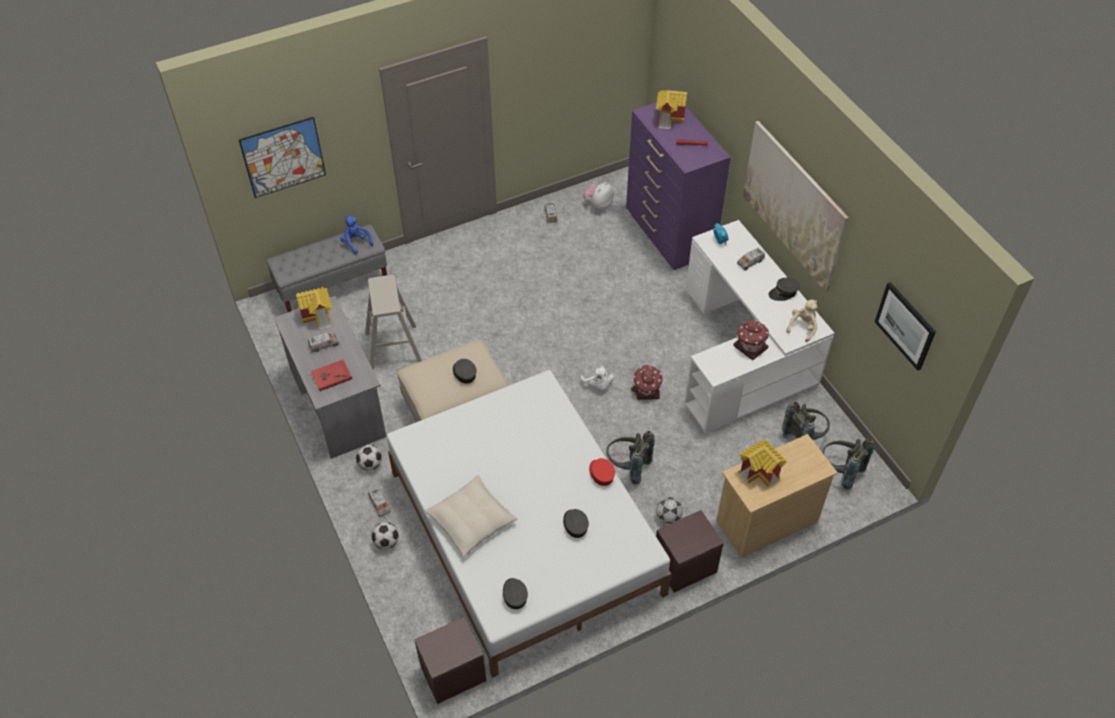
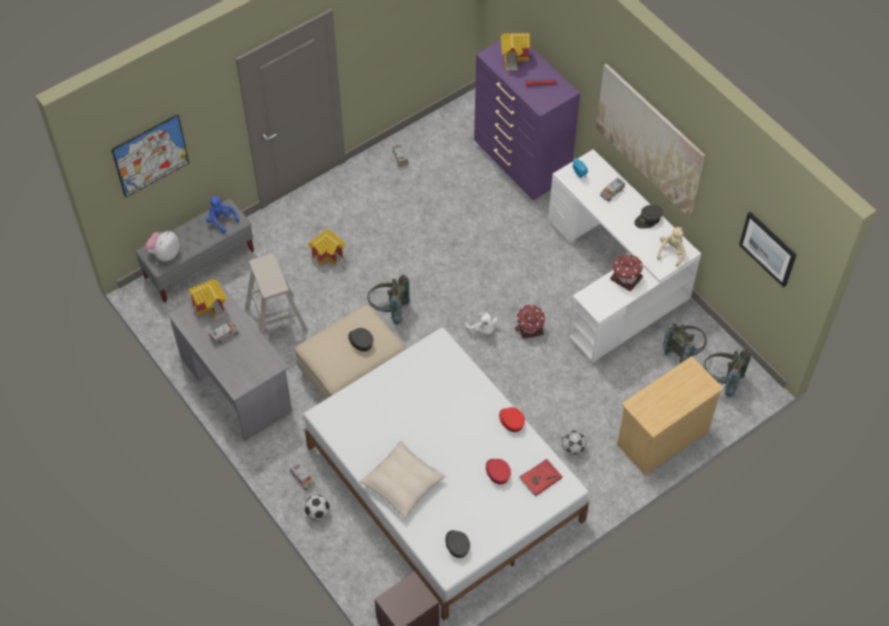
camera: 10 degrees left, 5 degrees up
red book [310,359,352,391] -> red book moved to [519,459,562,496]
football [356,445,382,470] -> none
grey cap [563,509,589,538] -> red cap [486,459,511,484]
plush toy [583,182,614,211] -> plush toy moved to [145,231,180,261]
grey backpack [606,431,655,484] -> grey backpack moved to [367,275,410,324]
brown nightstand [656,510,724,592] -> none
toy house [738,440,787,487] -> toy house moved to [308,230,346,266]

